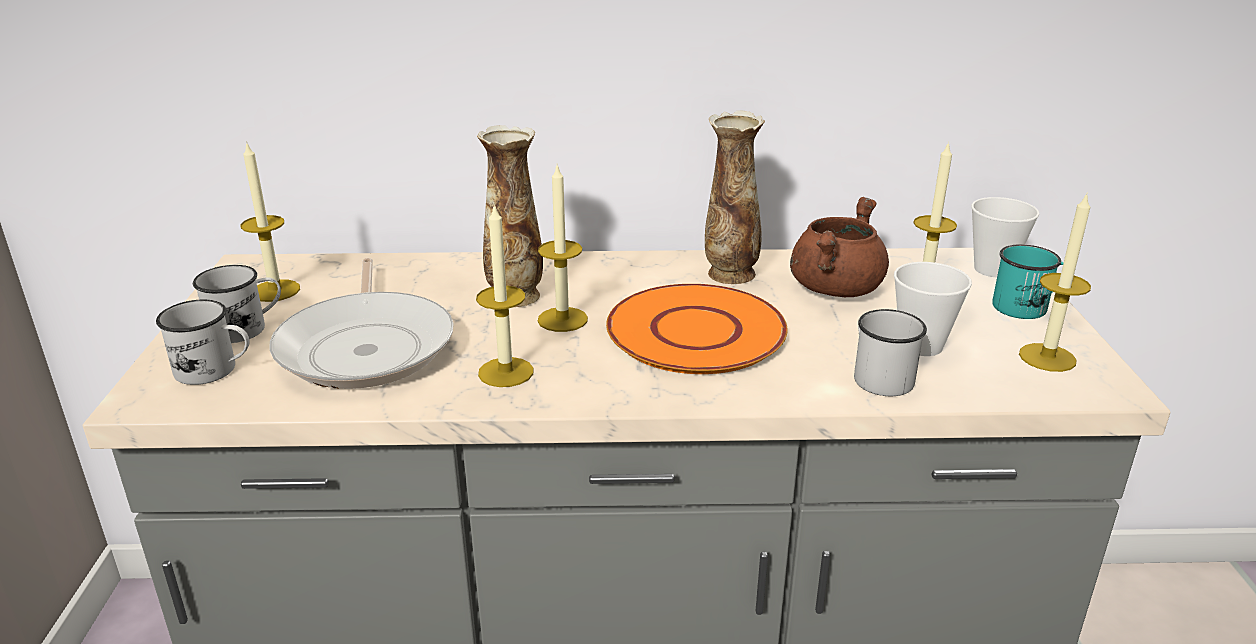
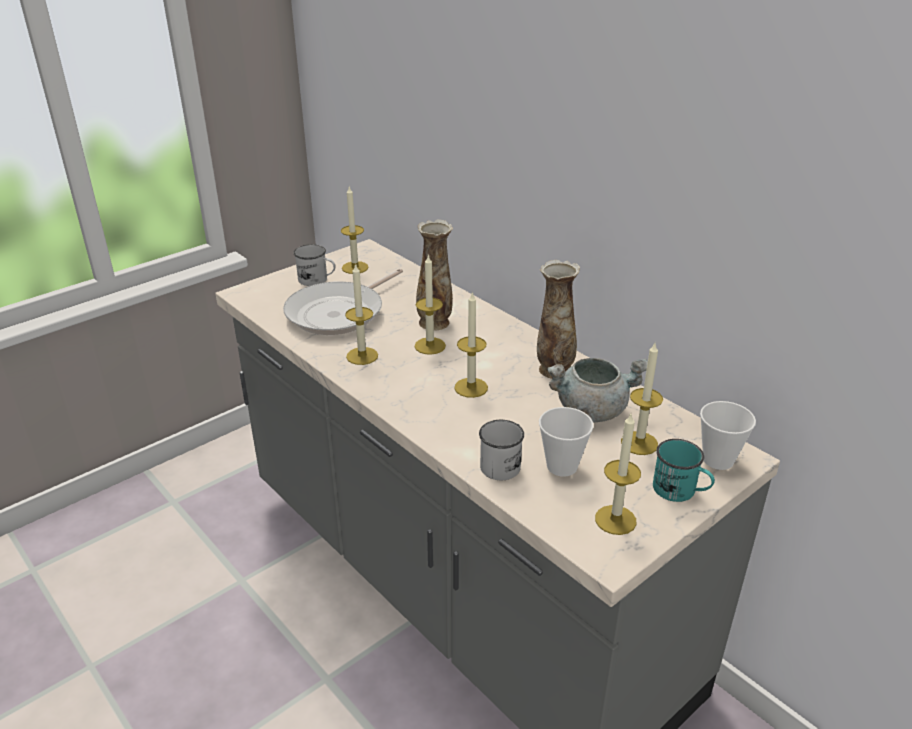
camera: 50 degrees right, 5 degrees up
white mug [156,300,249,385] -> none
orange plate [606,284,788,374] -> candle [454,291,488,398]
brown cooking pot [790,197,889,297] -> grey cooking pot [547,358,648,422]

